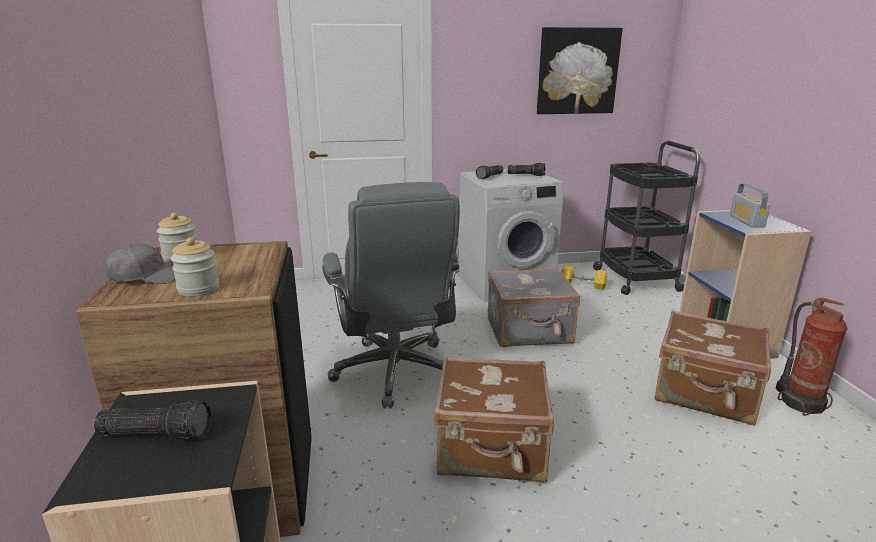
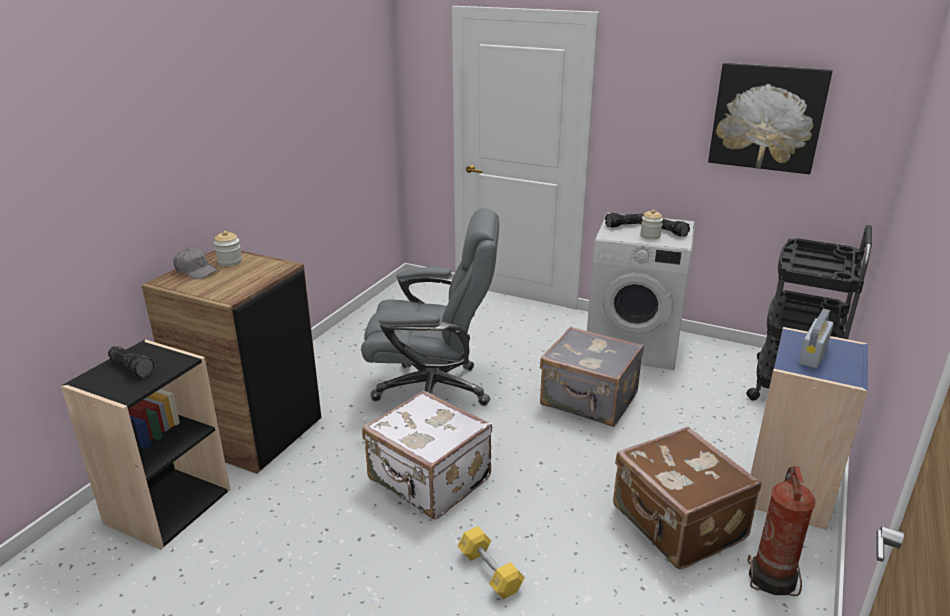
camera: 35 degrees right, 5 degrees up
jar [171,237,219,296] -> jar moved to [640,210,663,239]
grey office chair [322,182,460,409] -> grey office chair turned 105 degrees counterclockwise [361,208,499,406]
brown suitcase [434,357,554,483] -> white suitcase [362,390,492,519]
yellow dumbbell [561,266,607,290] -> yellow dumbbell moved to [458,526,525,599]

